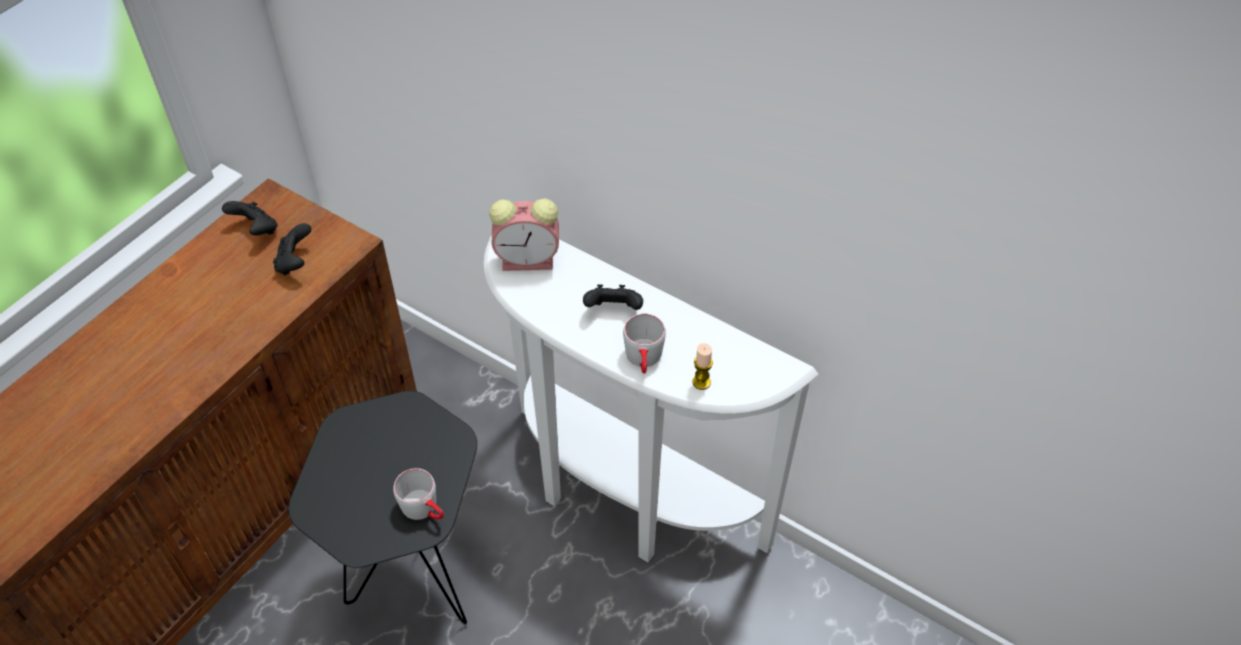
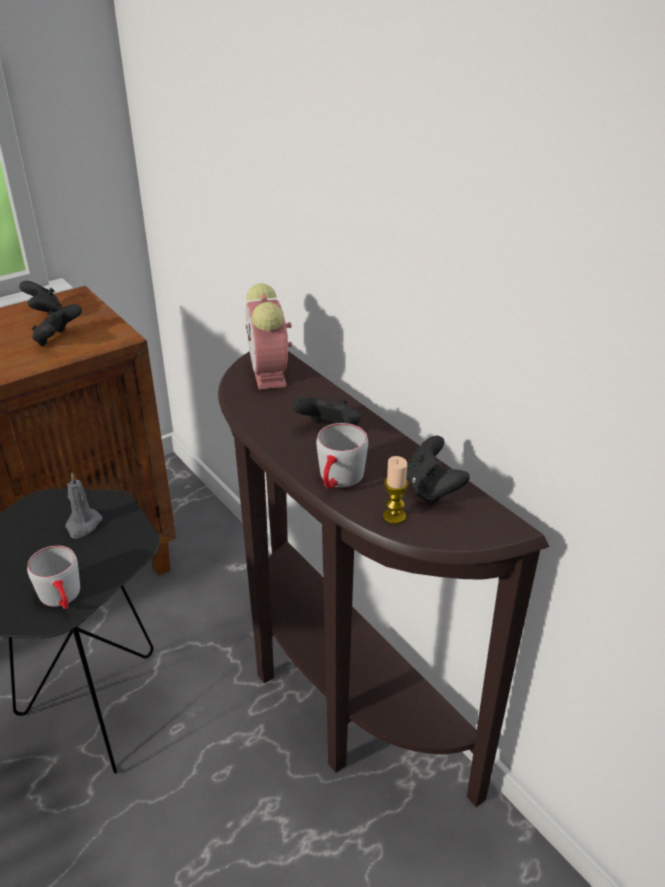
camera: 20 degrees right, 15 degrees down
white console table [484,235,819,562] -> brown console table [218,351,549,807]
alarm clock [489,198,559,271] -> alarm clock turned 60 degrees clockwise [246,283,292,390]
none -> grey candle [65,472,102,538]
none -> black game controller [406,436,470,505]

